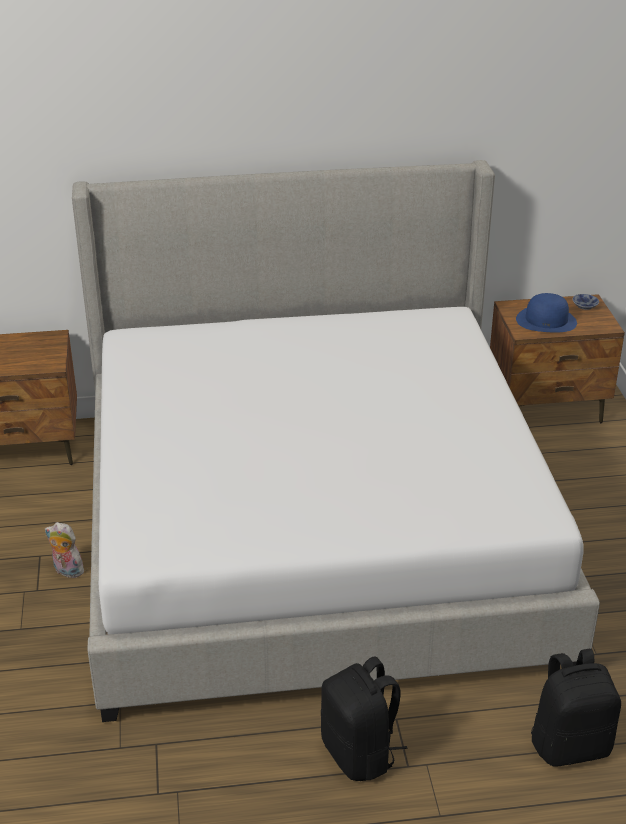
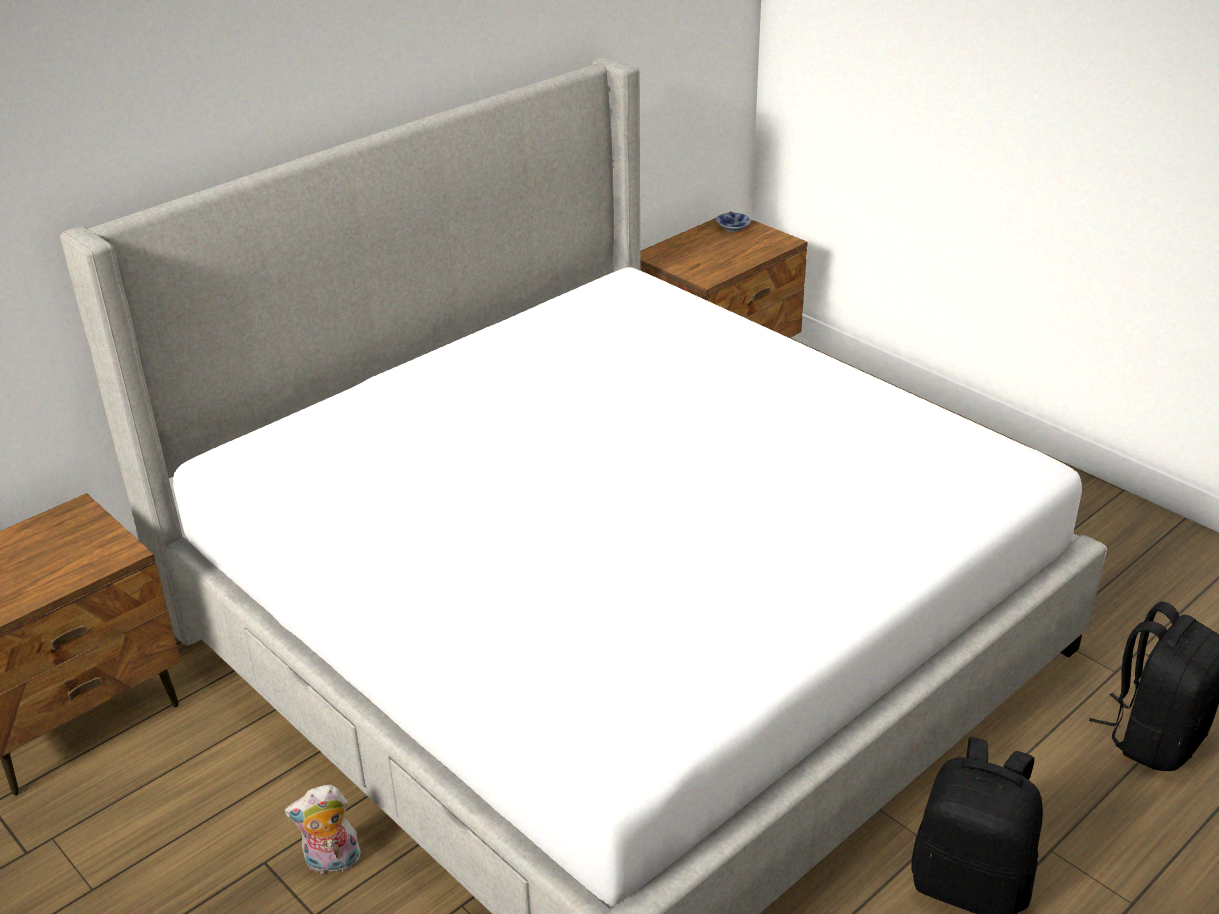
camera: 35 degrees left, 0 degrees up
blue hat [516,293,577,332] -> none

